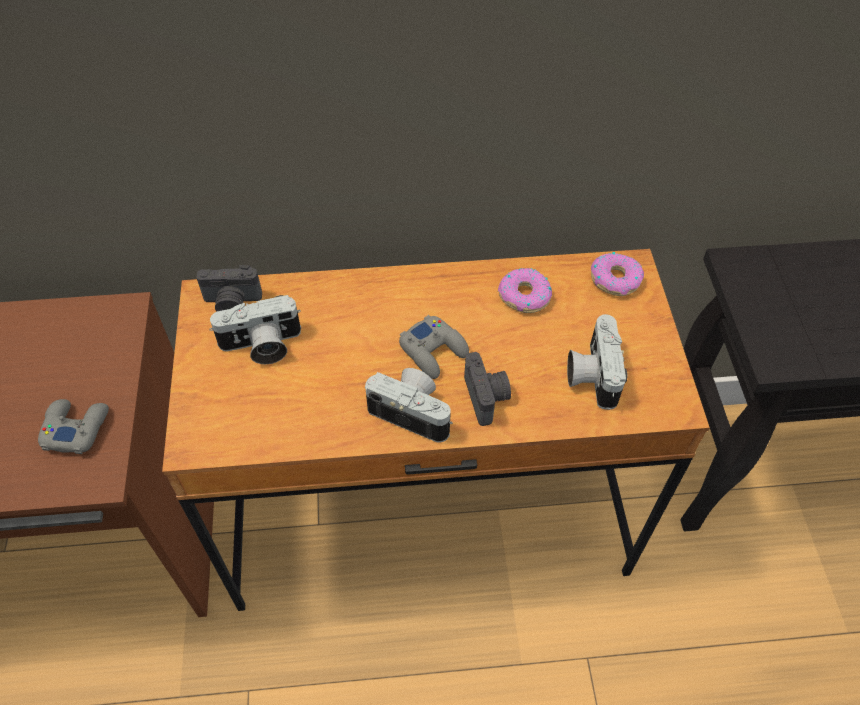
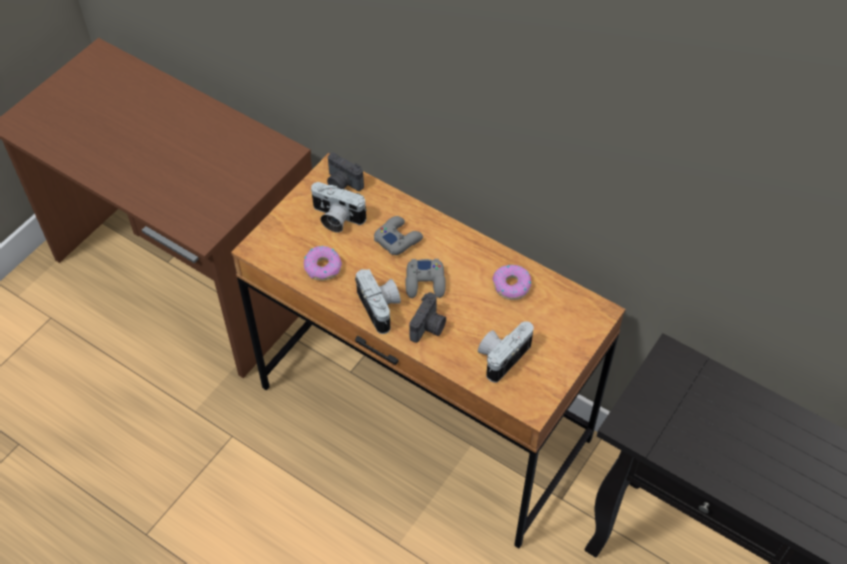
camera: 40 degrees right, 0 degrees up
grey game controller [38,399,109,454] -> grey game controller moved to [374,216,423,255]
donut [591,252,644,296] -> donut moved to [304,246,342,281]

